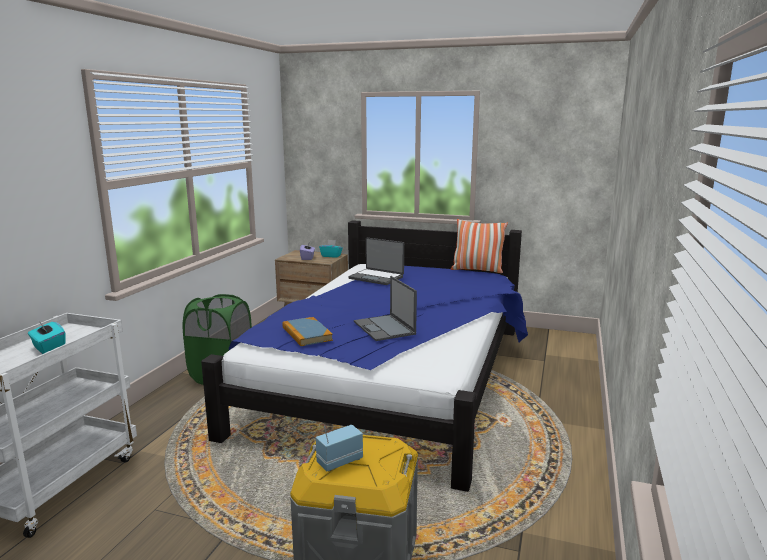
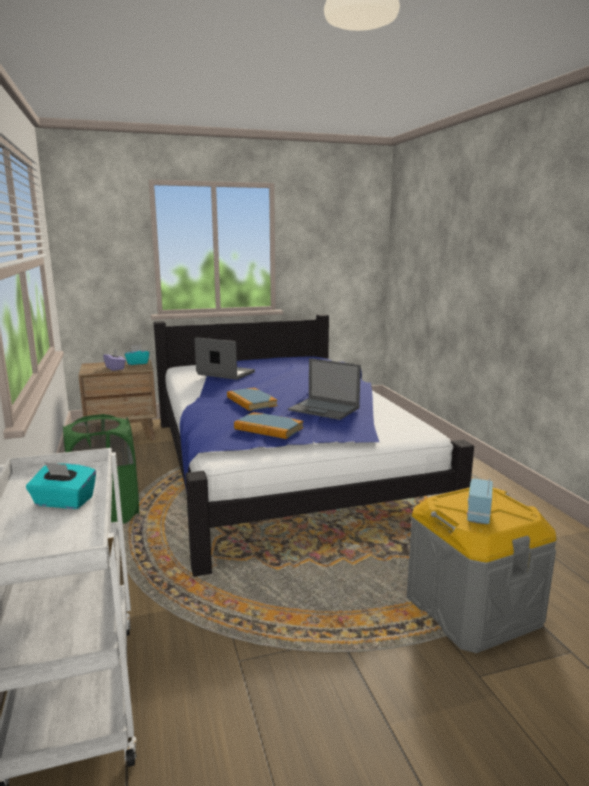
camera: 35 degrees left, 0 degrees up
laptop [348,238,404,285] -> laptop turned 150 degrees counterclockwise [195,337,255,380]
pillow [451,219,508,273] -> none
none -> book [227,388,277,411]

